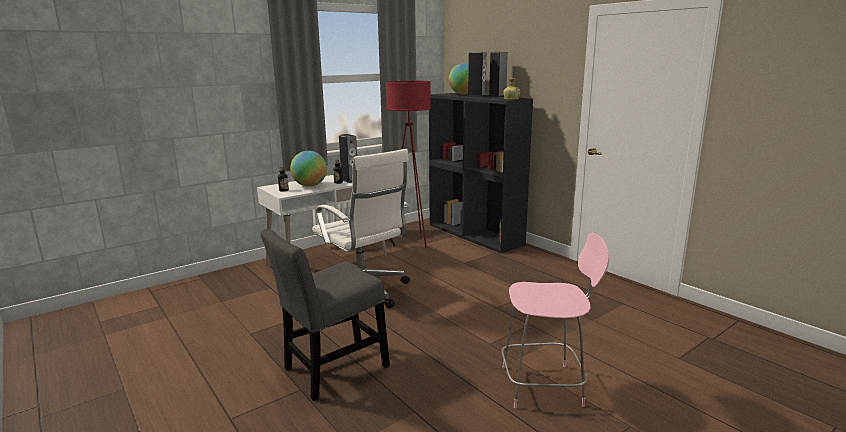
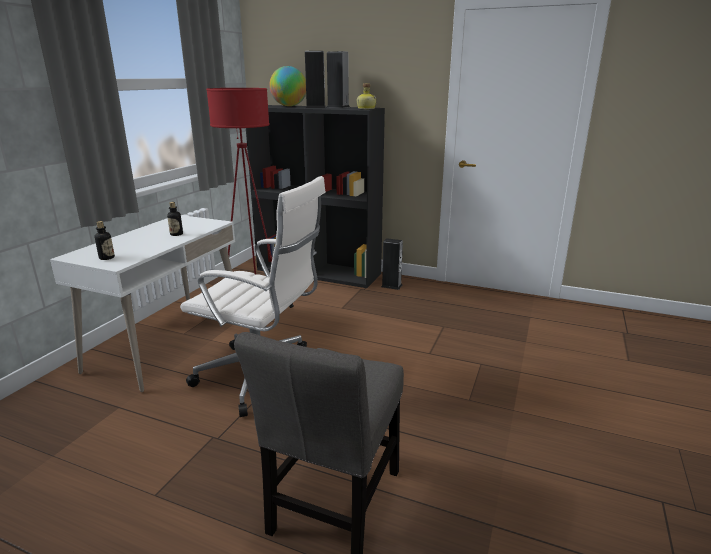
camera: 30 degrees left, 5 degrees up
globe [290,151,327,187] -> none
speaker [339,134,357,183] -> speaker moved to [381,238,403,290]
pink chair [501,233,609,408] -> none

